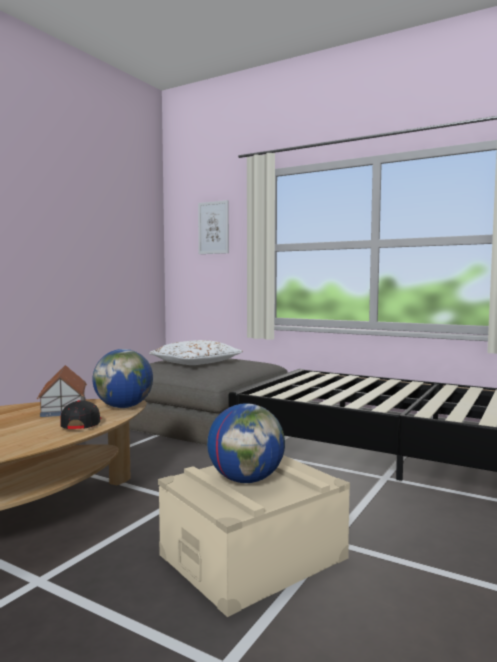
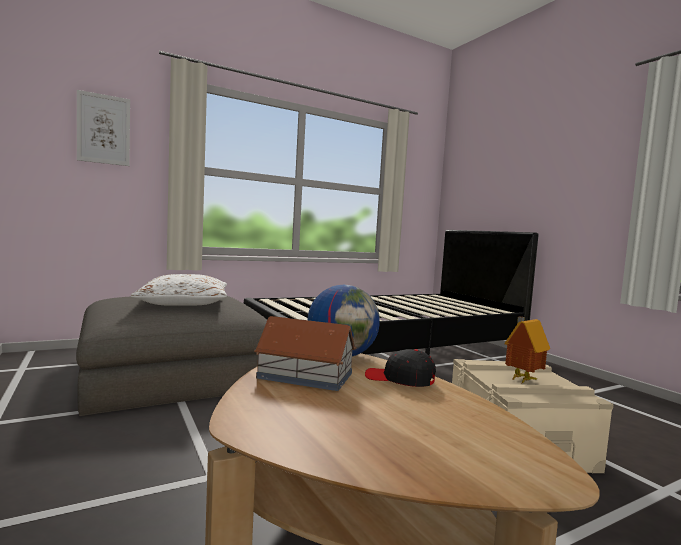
camera: 60 degrees left, 0 degrees up
globe [207,403,285,483] -> toy house [504,316,550,383]

